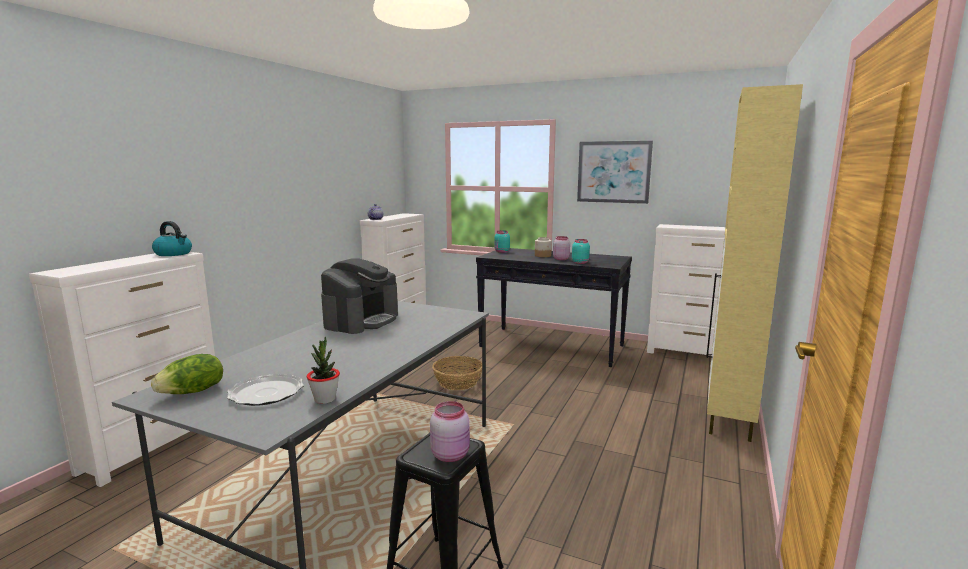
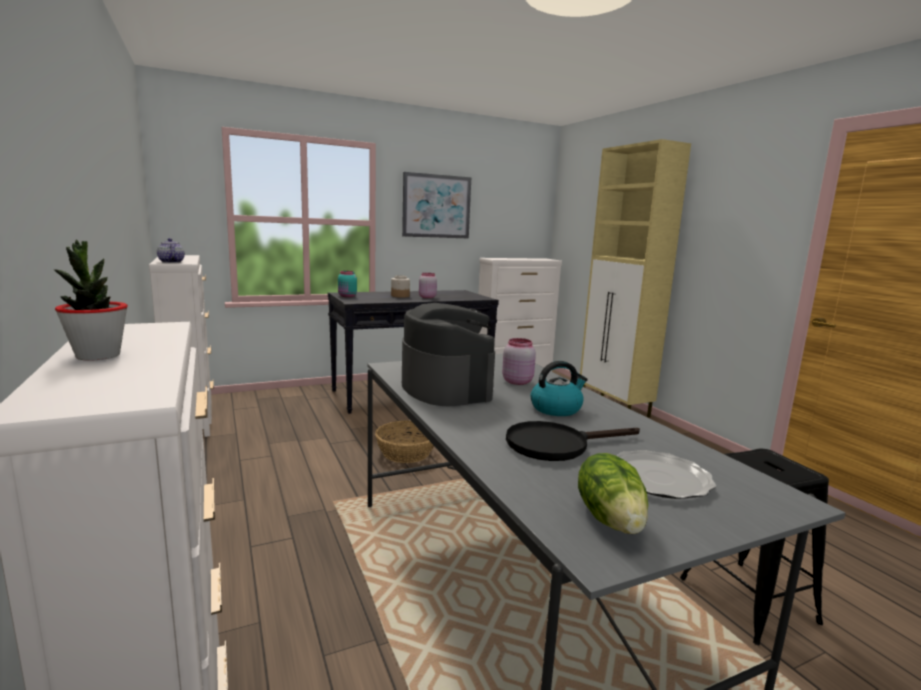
camera: 50 degrees left, 0 degrees up
kettle [152,221,192,256] -> kettle moved to [530,361,588,416]
potted plant [306,337,340,404] -> potted plant moved to [53,239,128,361]
pink jar [430,401,470,462] -> pink jar moved to [502,338,536,385]
turquoise jar [572,239,590,264] -> none
none -> black frying pan [506,421,640,461]

